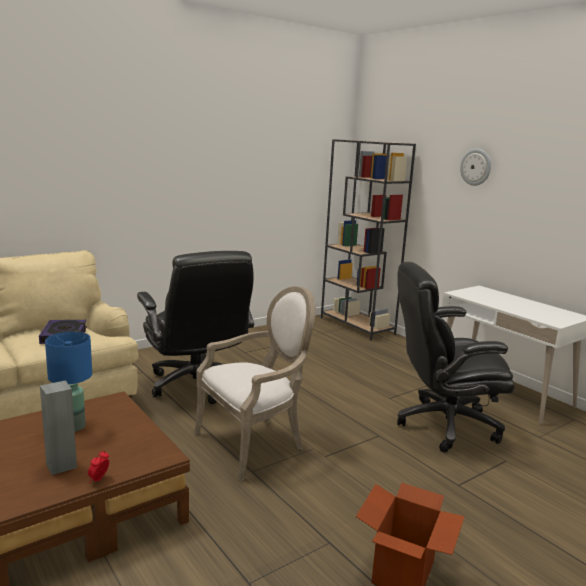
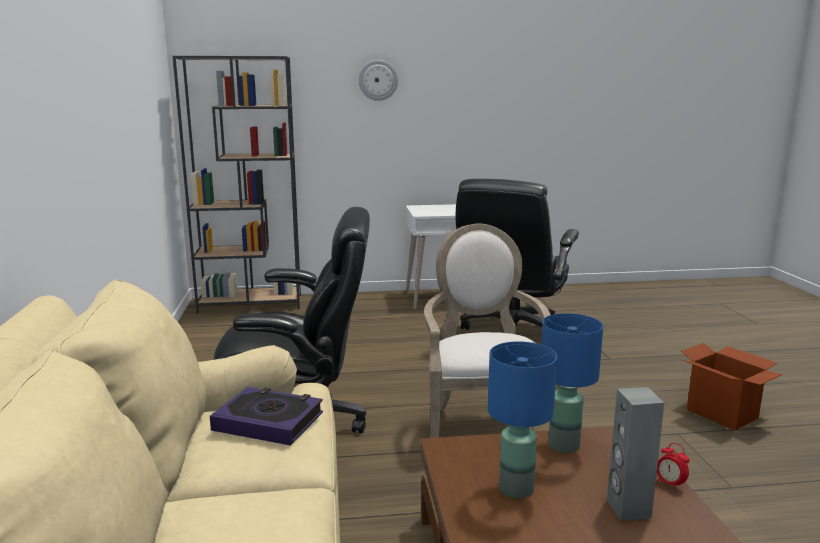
camera: 60 degrees left, 0 degrees up
none -> blue table lamp [541,313,603,453]

